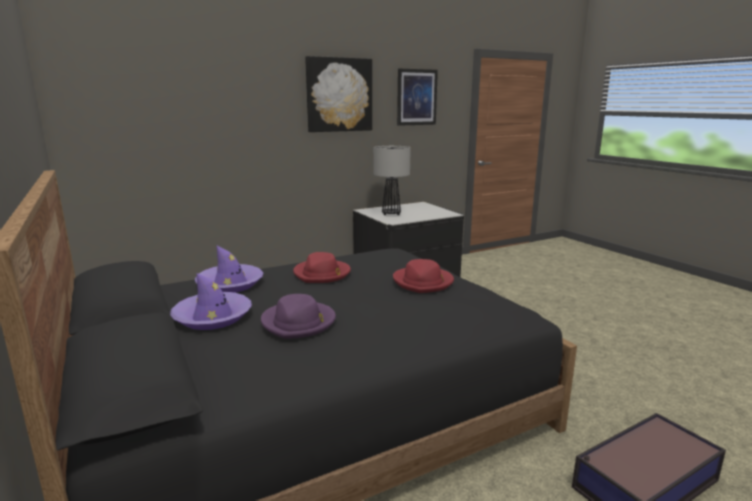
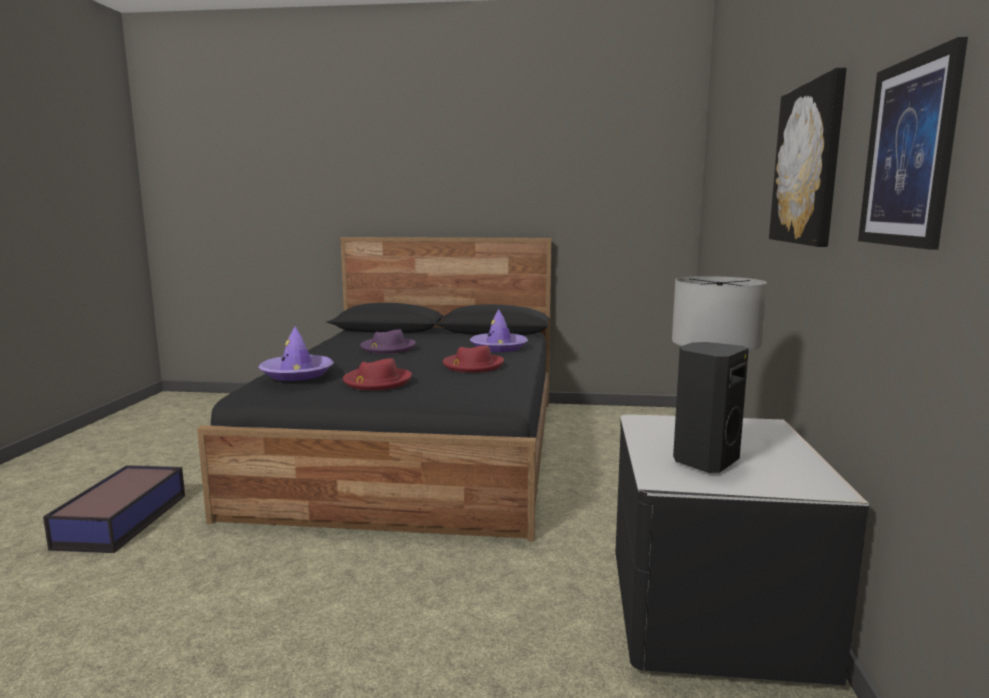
camera: 125 degrees right, 5 degrees down
purple hat [170,273,252,330] -> purple hat moved to [258,326,333,381]
none -> black speaker [673,342,749,473]

